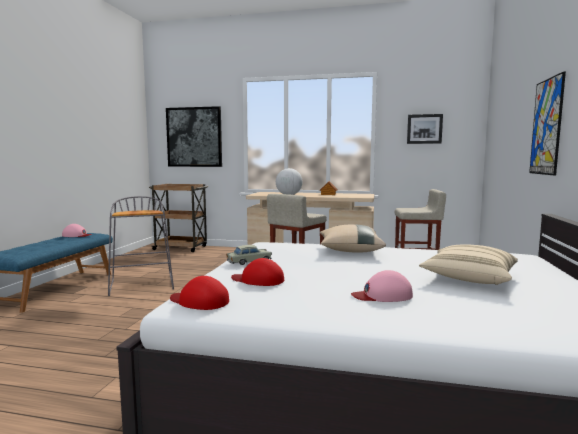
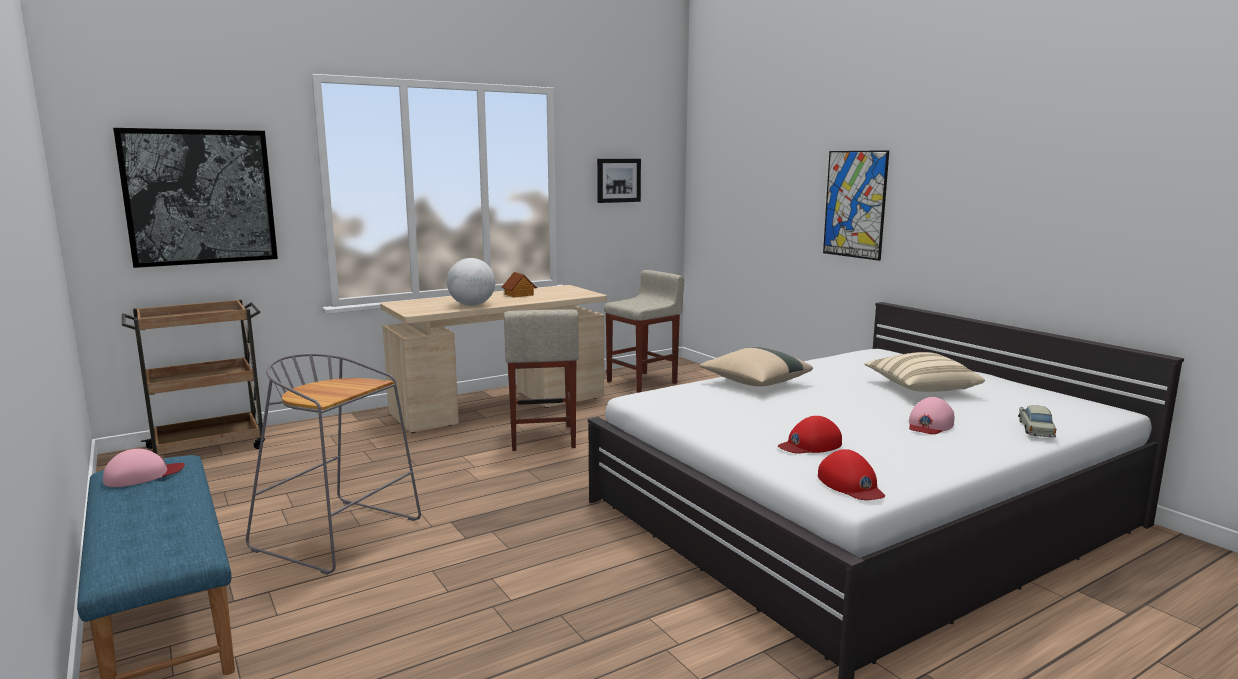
camera: 45 degrees left, 5 degrees up
red cap [170,276,229,310] -> red cap turned 90 degrees counterclockwise [818,449,885,500]
beige toy car [226,245,272,265] -> beige toy car moved to [1018,405,1057,438]

